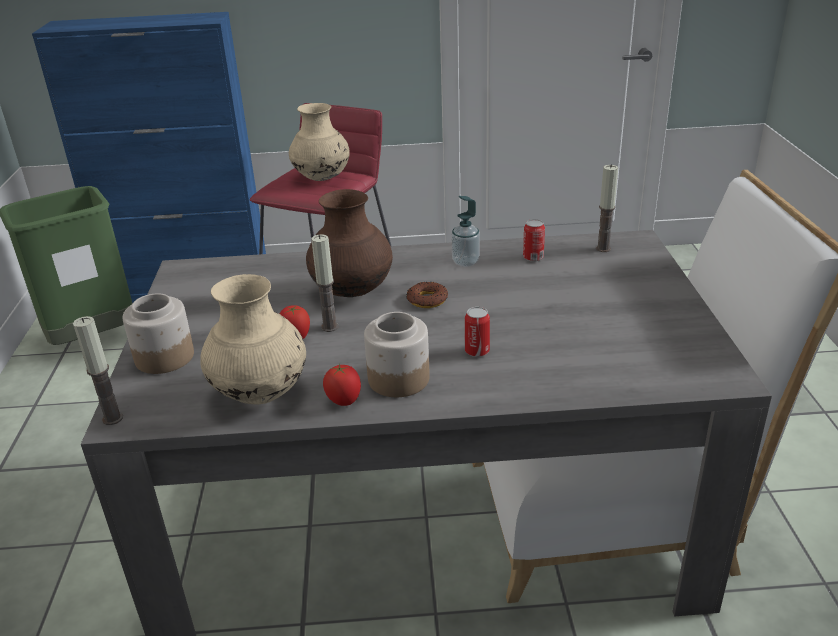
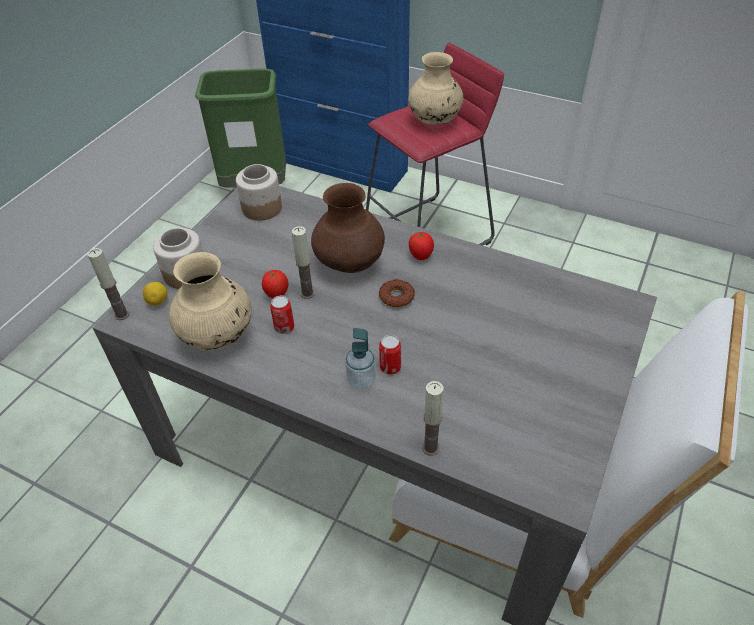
camera: 30 degrees right, 15 degrees up
tomato [323,364,361,406] -> tomato moved to [409,232,434,260]
jar [364,312,430,397] -> jar moved to [236,164,282,221]
soap dispenser [452,196,480,267] -> soap dispenser moved to [345,328,376,391]
can [523,219,545,262] -> can moved to [270,296,294,334]
candle [596,164,618,252] -> candle moved to [422,381,444,456]
none -> lemon [143,282,167,306]

